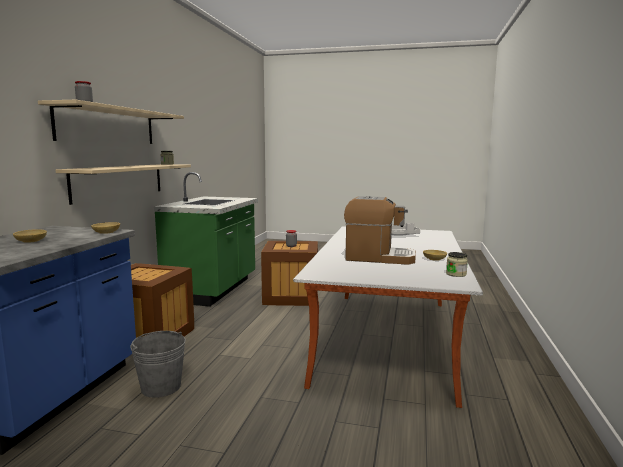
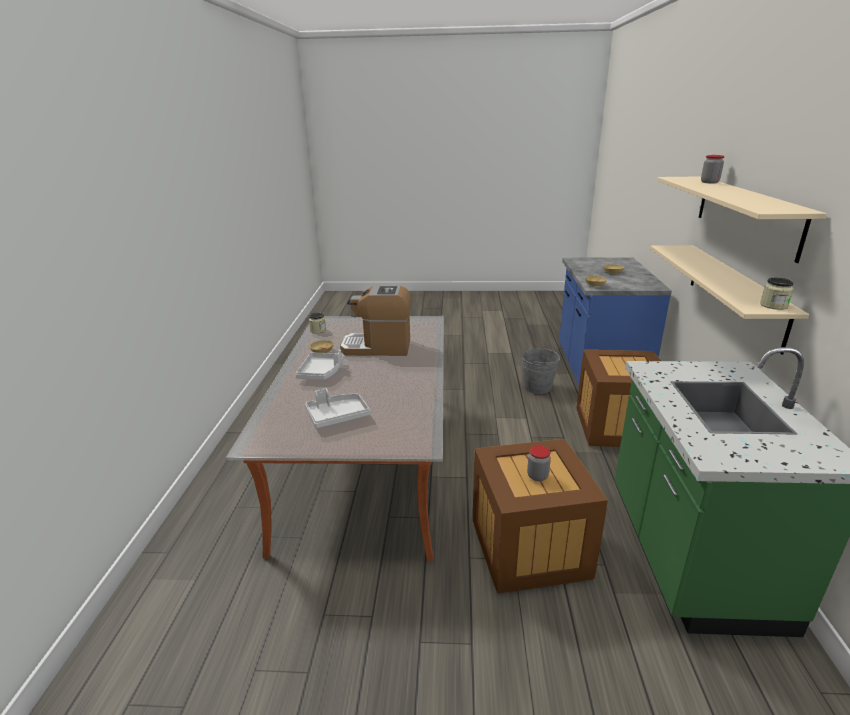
camera: 170 degrees right, 15 degrees up
none -> grey tray [296,350,344,380]

